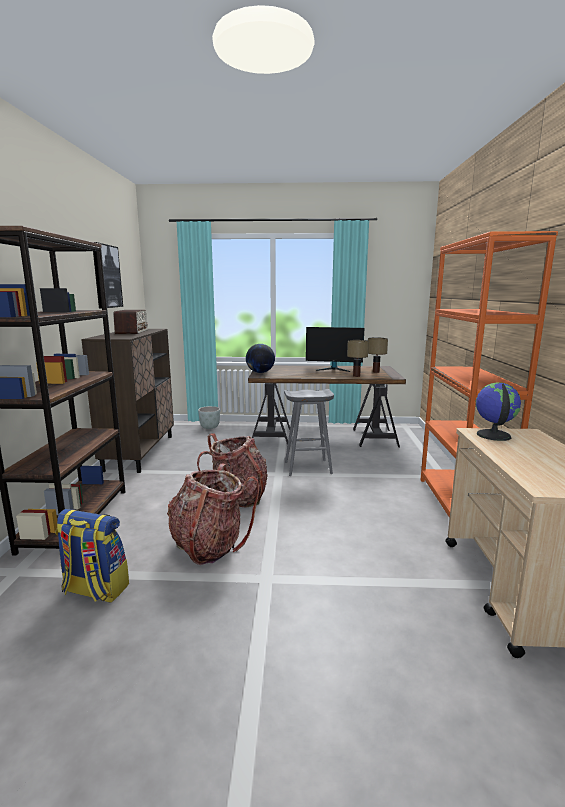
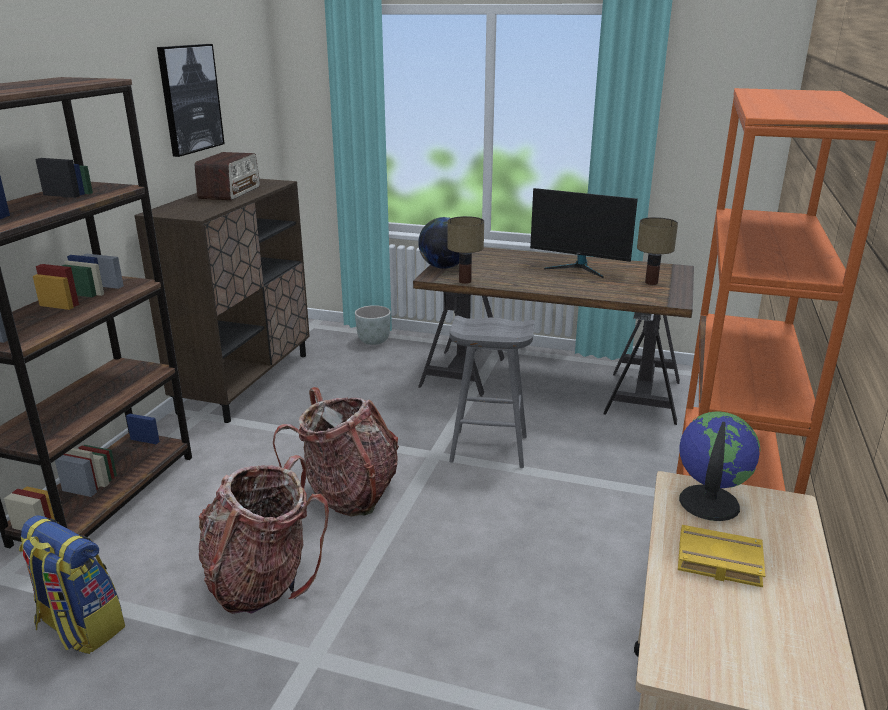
camera: 15 degrees right, 10 degrees up
table lamp [347,340,369,377] -> table lamp moved to [447,216,484,284]
none -> yellow book [678,525,765,587]

